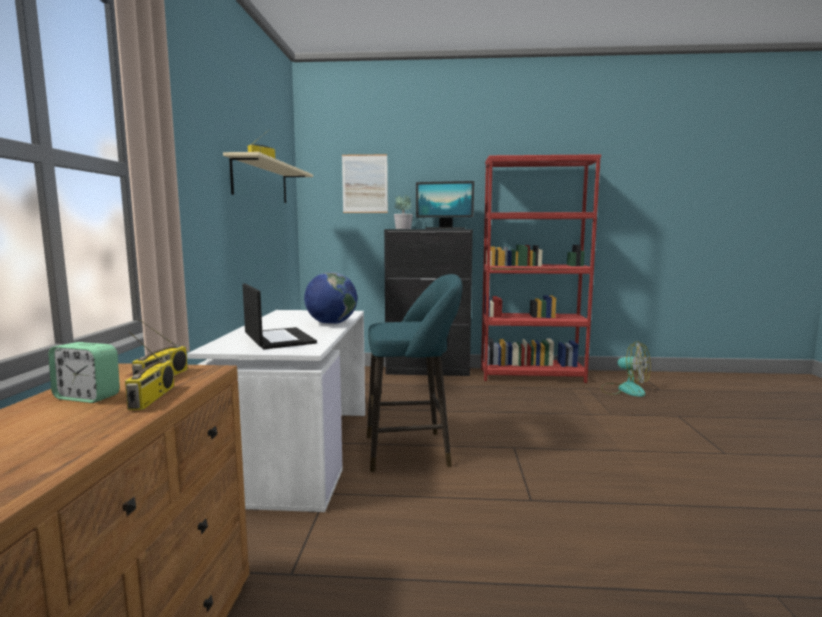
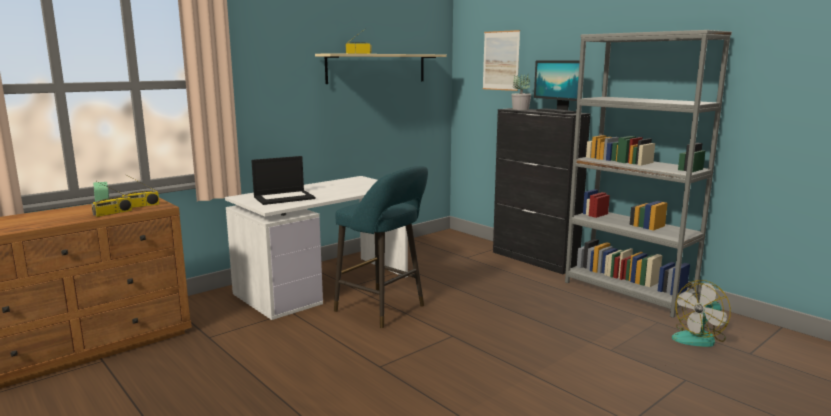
camera: 45 degrees right, 5 degrees up
laptop [242,283,317,349] -> laptop turned 45 degrees clockwise [251,156,316,205]
globe [304,272,357,324] -> none
red bookcase [481,154,601,383] -> grey bookcase [565,30,732,318]
fan [601,341,651,397] -> fan turned 60 degrees clockwise [672,280,731,347]

